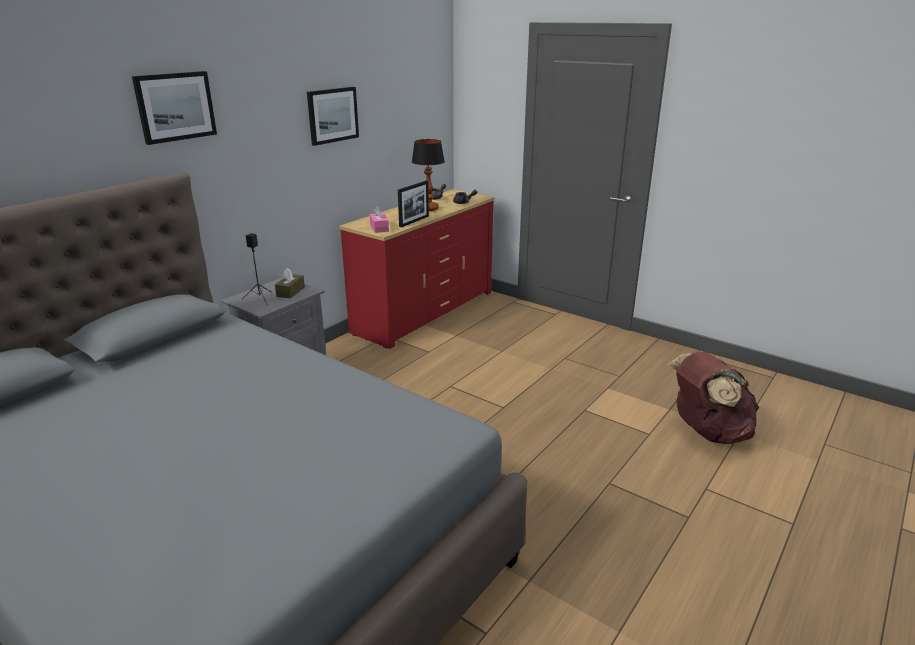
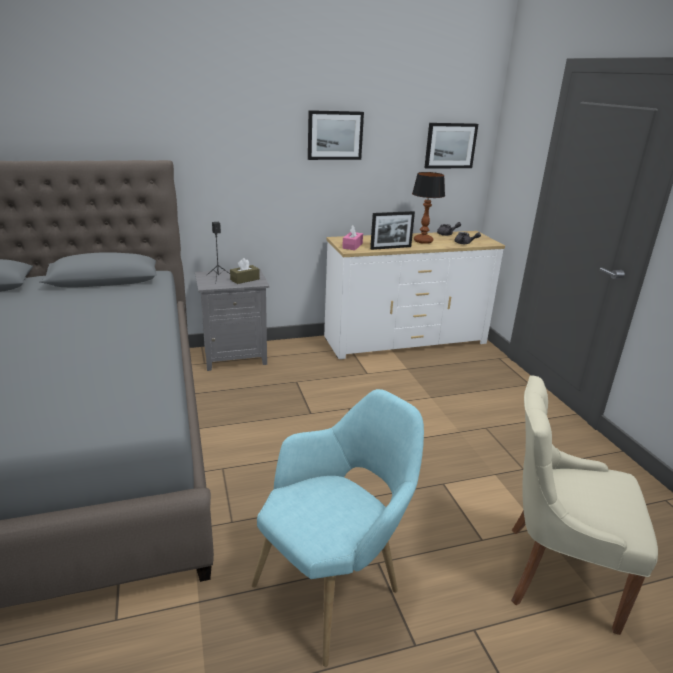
camera: 35 degrees right, 0 degrees up
picture [132,71,217,145] -> picture moved to [424,123,478,169]
red dresser [339,189,494,349] -> white dresser [324,231,505,359]
brown backpack [668,351,759,444] -> beige chair [511,375,658,635]
none -> turquoise armchair [252,389,424,667]

